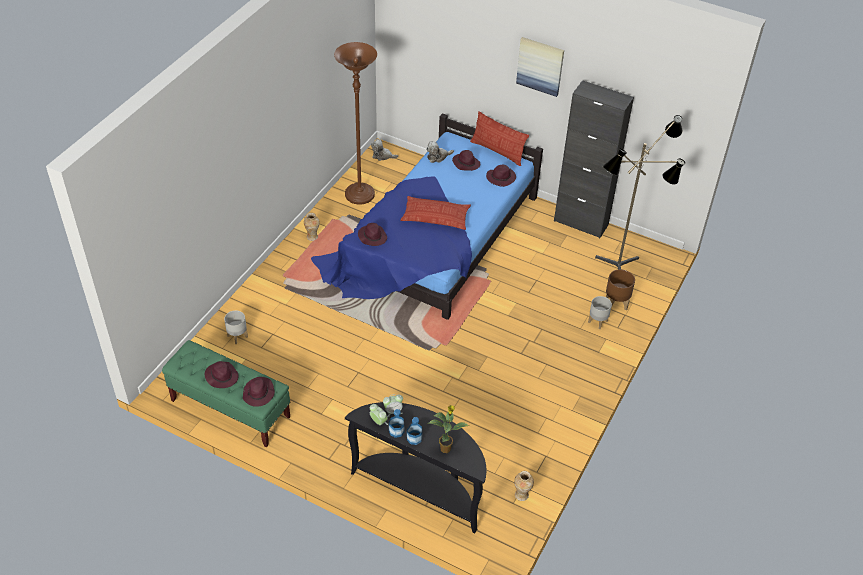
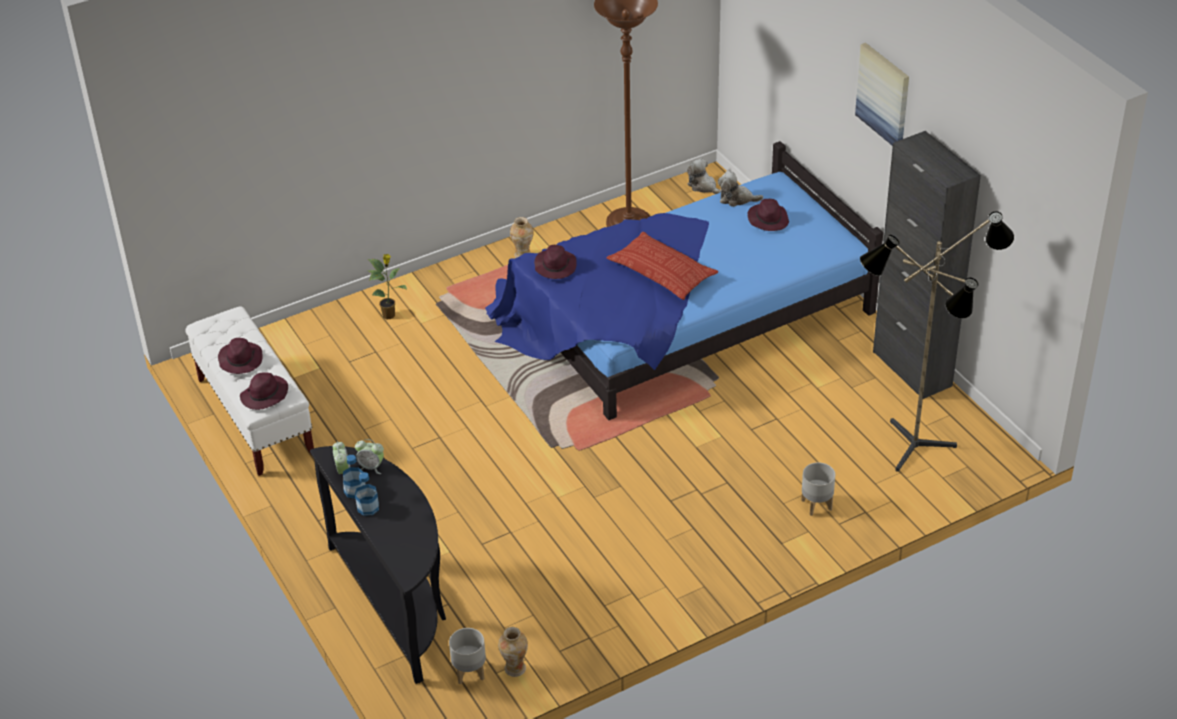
camera: 35 degrees right, 5 degrees down
green bench [162,340,290,447] -> white bench [185,306,314,476]
grey planter [224,310,248,344] -> grey planter moved to [449,628,486,684]
potted plant [428,405,469,453] -> potted plant moved to [367,254,407,319]
pillow [470,112,529,166] -> none
purple hat [486,165,516,187] -> none
brown planter [606,269,635,310] -> none

